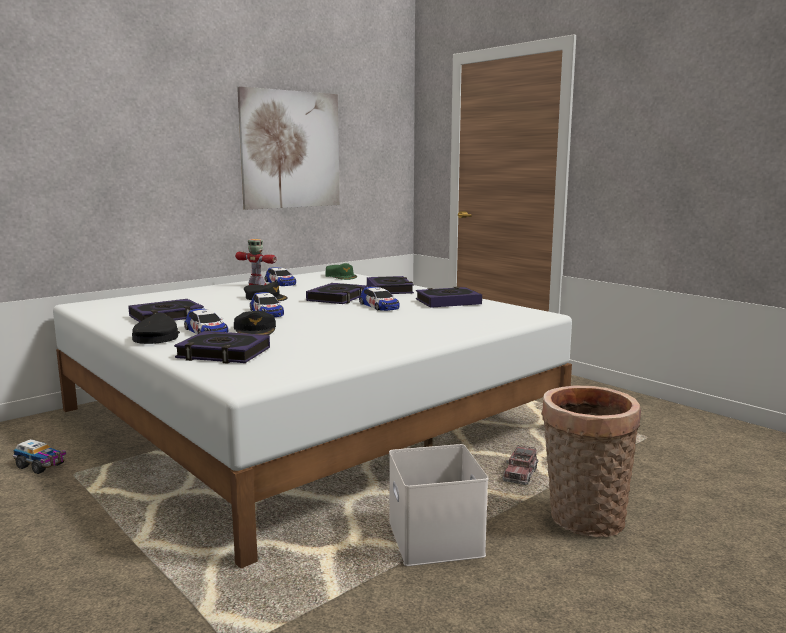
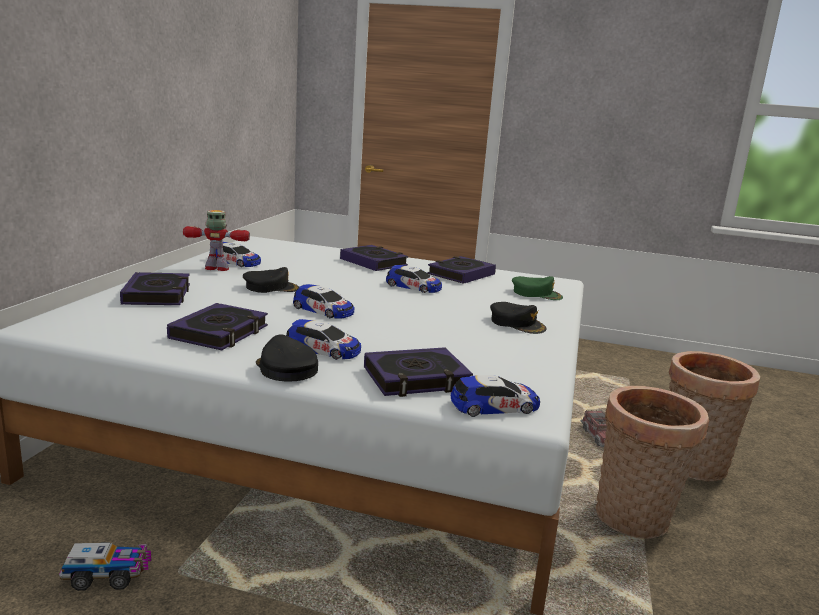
camera: 35 degrees left, 5 degrees up
black cap [234,311,276,335] -> black cap moved to [490,302,547,334]
picture [237,86,340,210] -> none
book [306,283,367,304] -> book moved to [120,272,190,305]
green cap [325,263,357,280] -> green cap moved to [512,276,563,300]
white storage box [389,444,488,566] -> basket [596,386,709,539]
none -> toy car [451,375,540,417]

